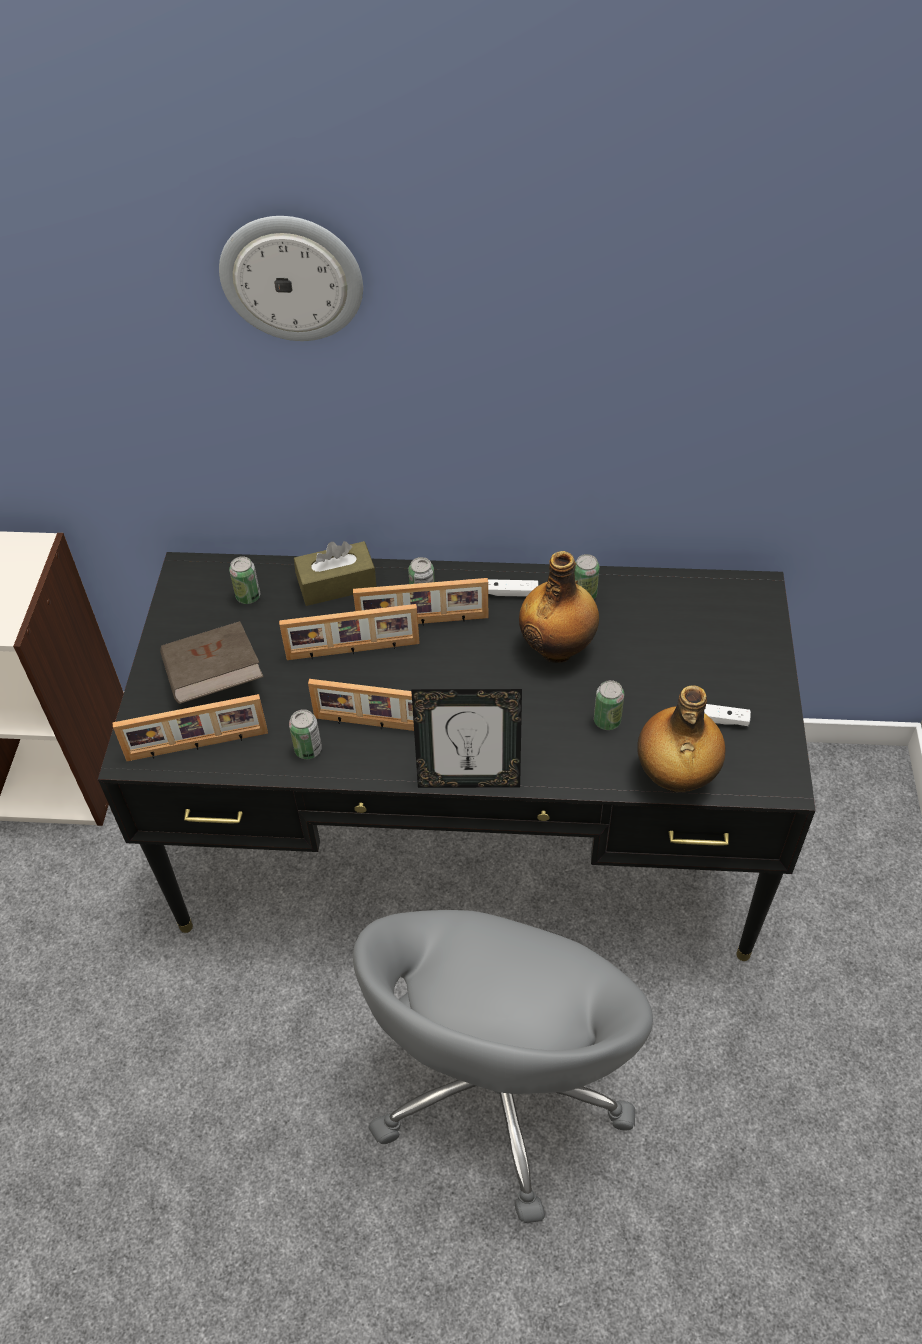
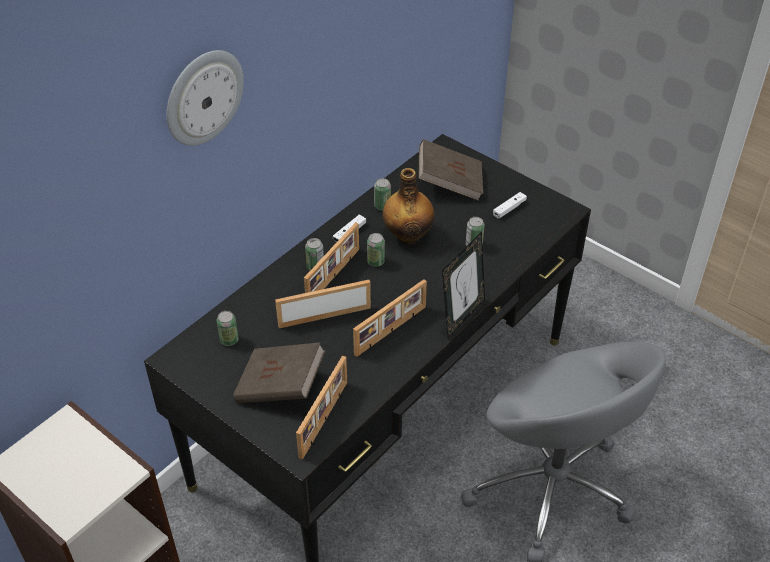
camera: 55 degrees left, 5 degrees down
picture frame [279,604,420,660] -> picture frame turned 135 degrees counterclockwise [275,280,371,328]
can [289,709,322,759] -> can moved to [367,233,385,267]
brown tissue box [294,541,377,606] -> none
bottle [637,685,725,792] -> none
none -> brown book [419,139,483,201]

